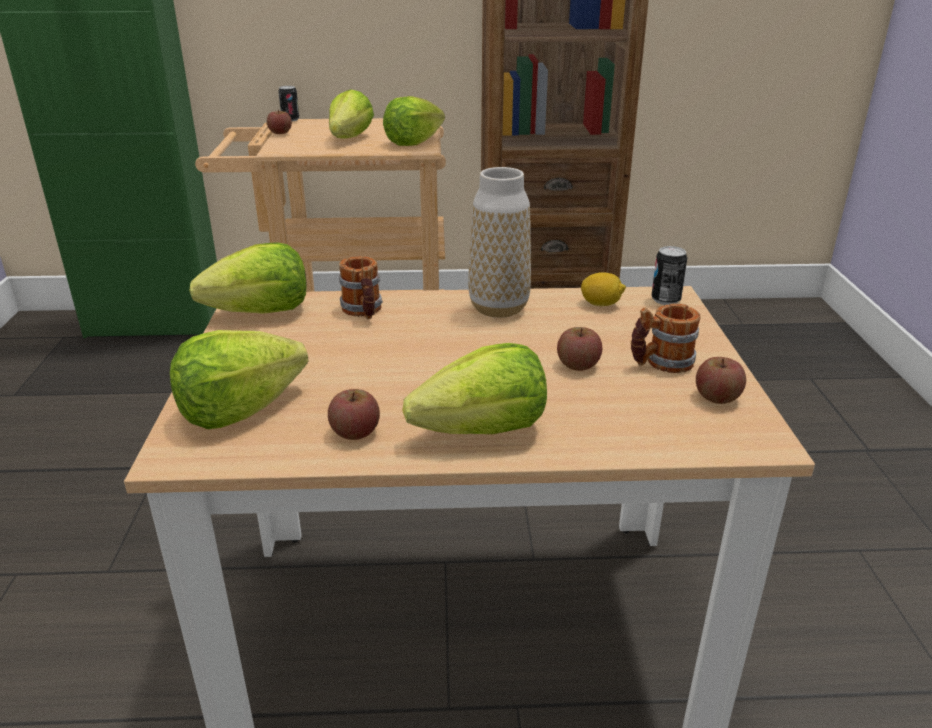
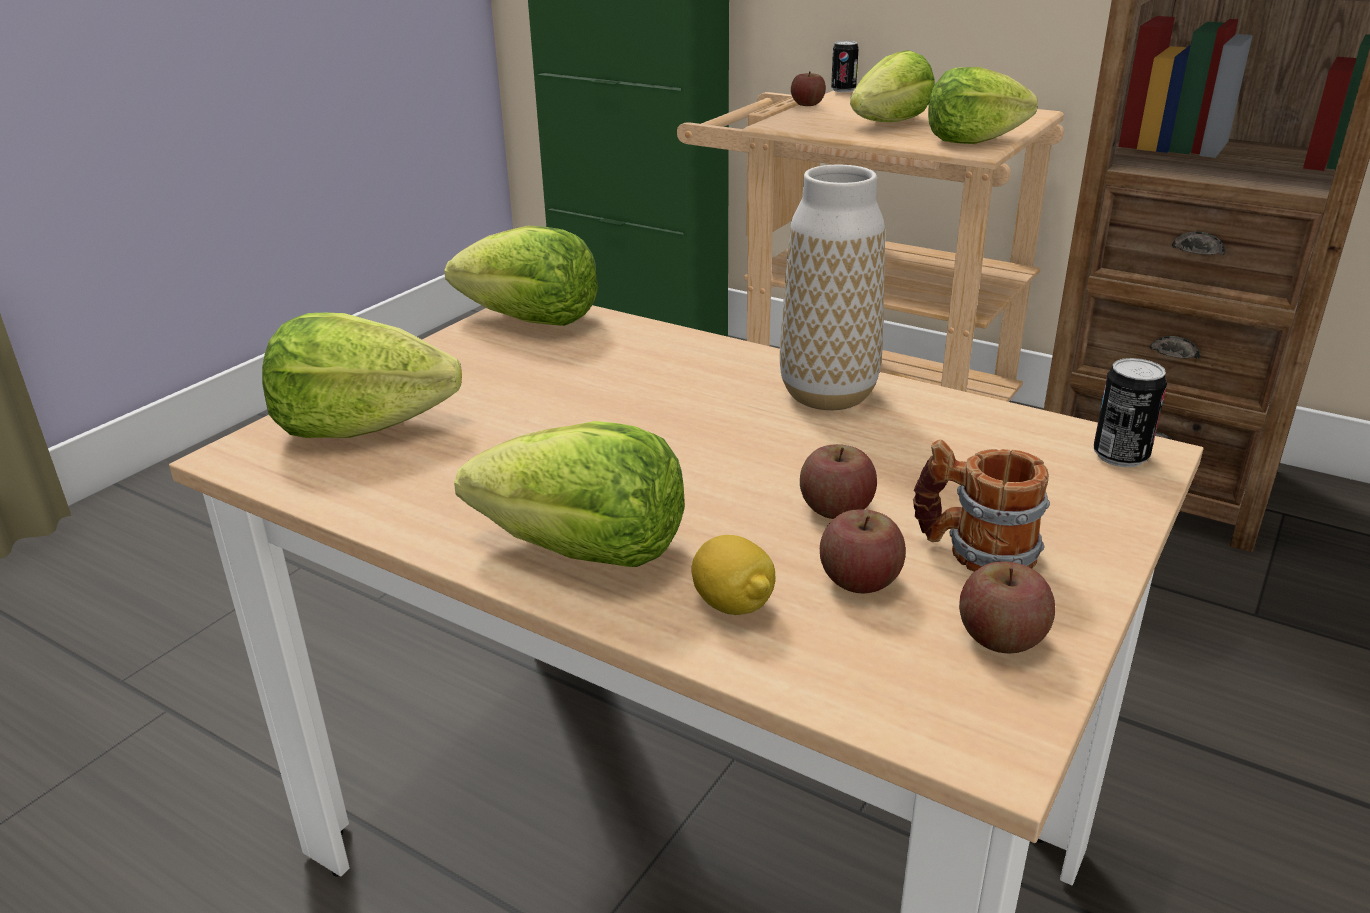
camera: 35 degrees right, 0 degrees up
apple [328,389,380,440] -> apple moved to [820,509,906,593]
mug [339,256,383,319] -> none
lemon [581,272,626,306] -> lemon moved to [691,535,775,615]

